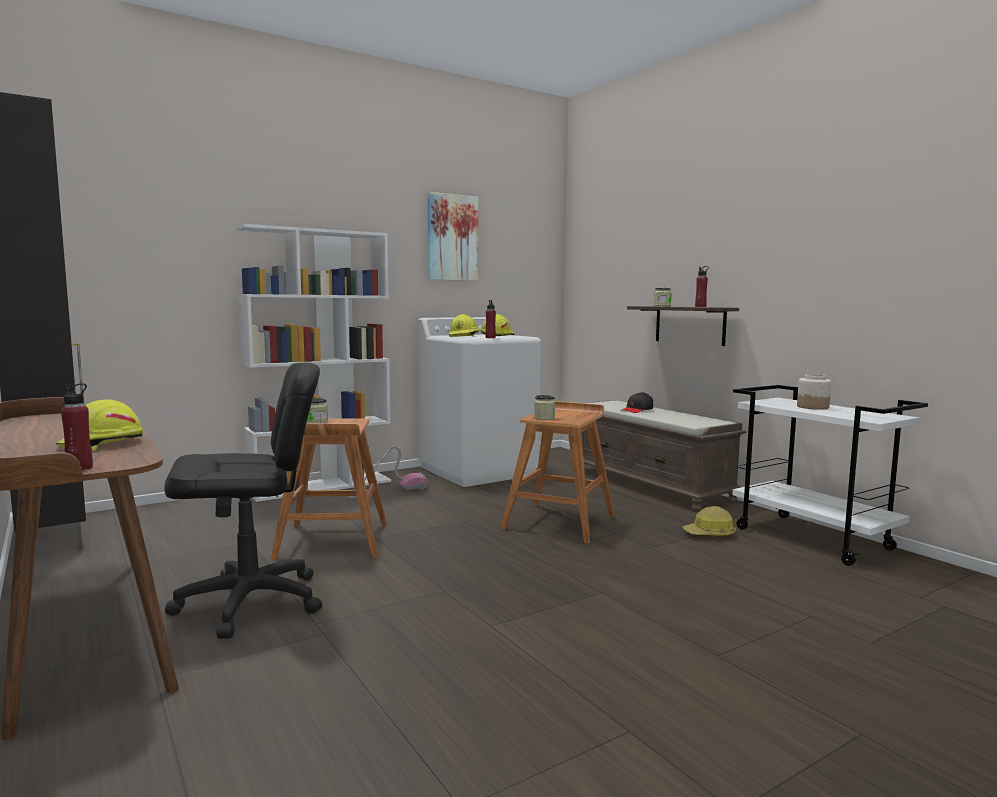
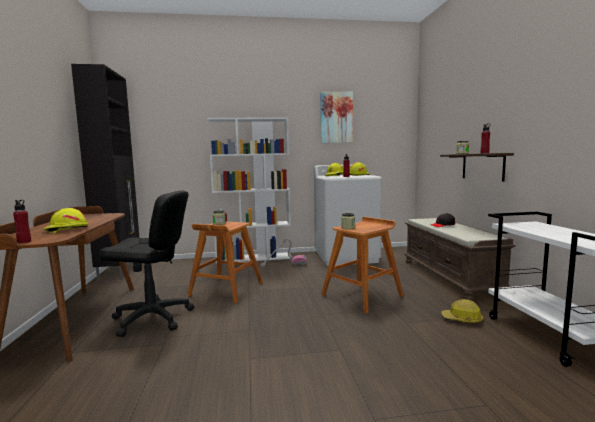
camera: 25 degrees right, 0 degrees up
jar [797,374,831,410] -> none

